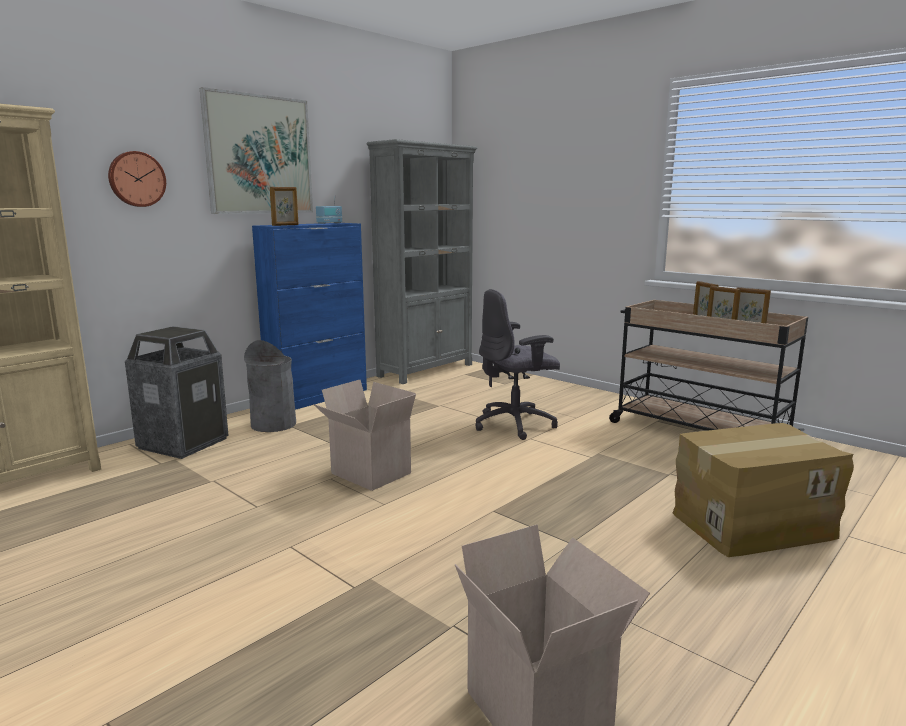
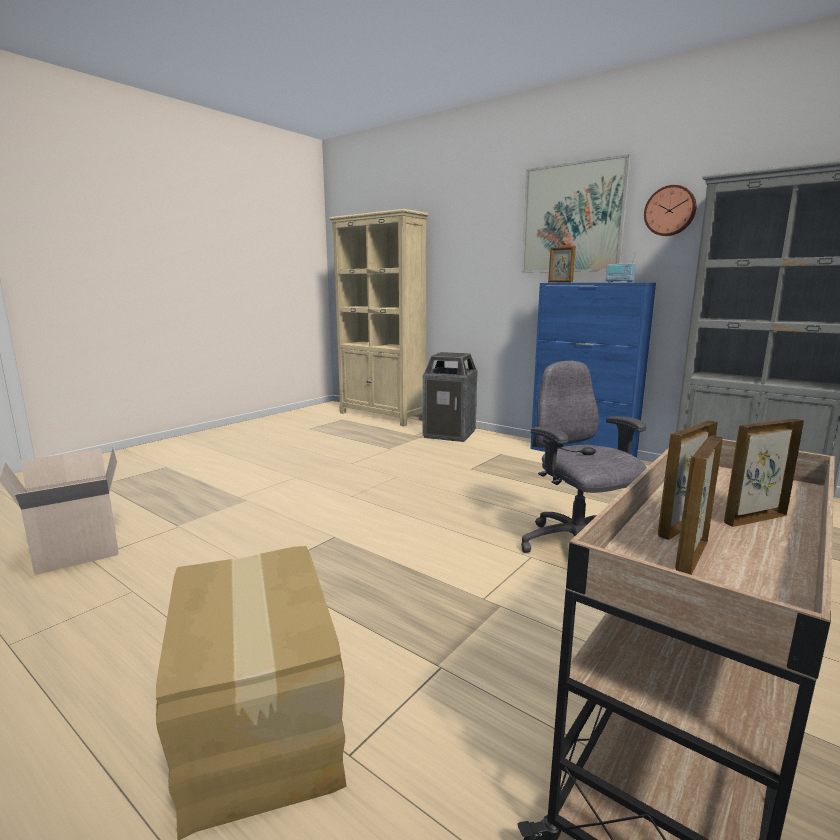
camera: 85 degrees right, 0 degrees up
wall clock [108,151,166,207] -> wall clock moved to [644,185,696,236]
grey trash can [244,340,296,432] -> none
cardboard box [313,380,416,491] -> none

